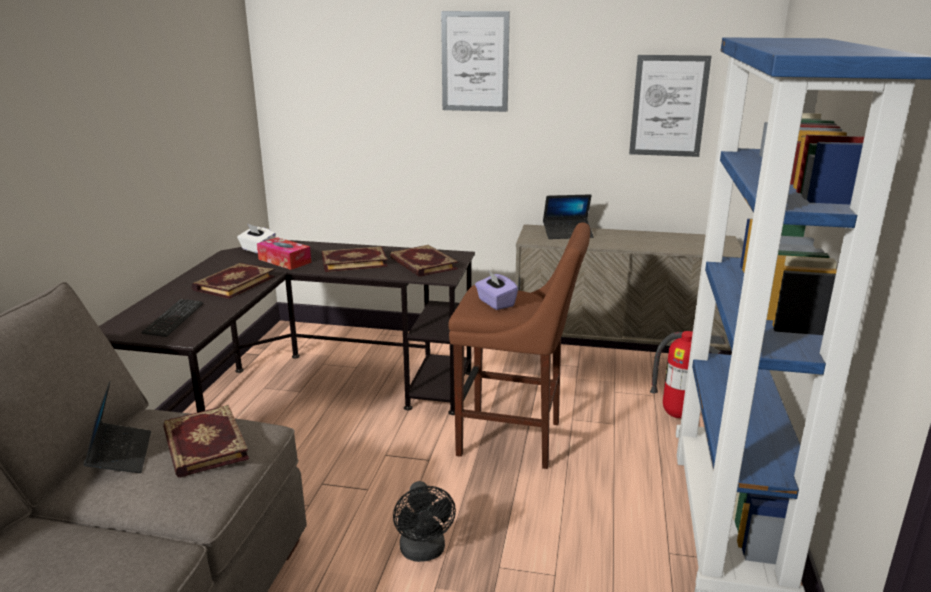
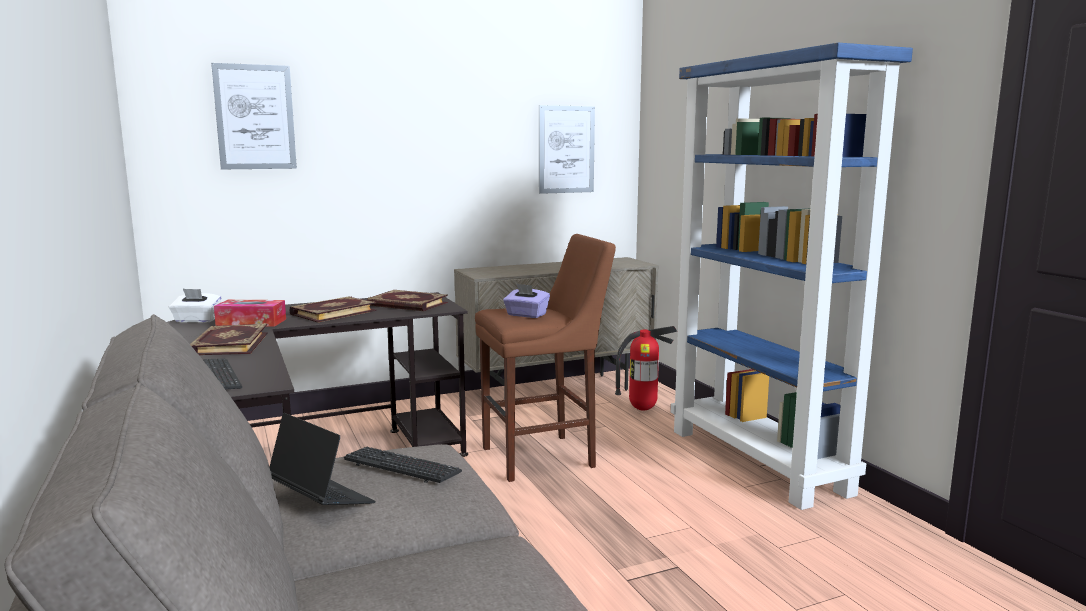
camera: 35 degrees left, 10 degrees down
book [163,405,249,478] -> keyboard [343,447,462,483]
black fan [393,481,456,562] -> none
picture [441,11,510,112] -> picture moved to [211,63,297,169]
laptop [543,194,594,239] -> none

